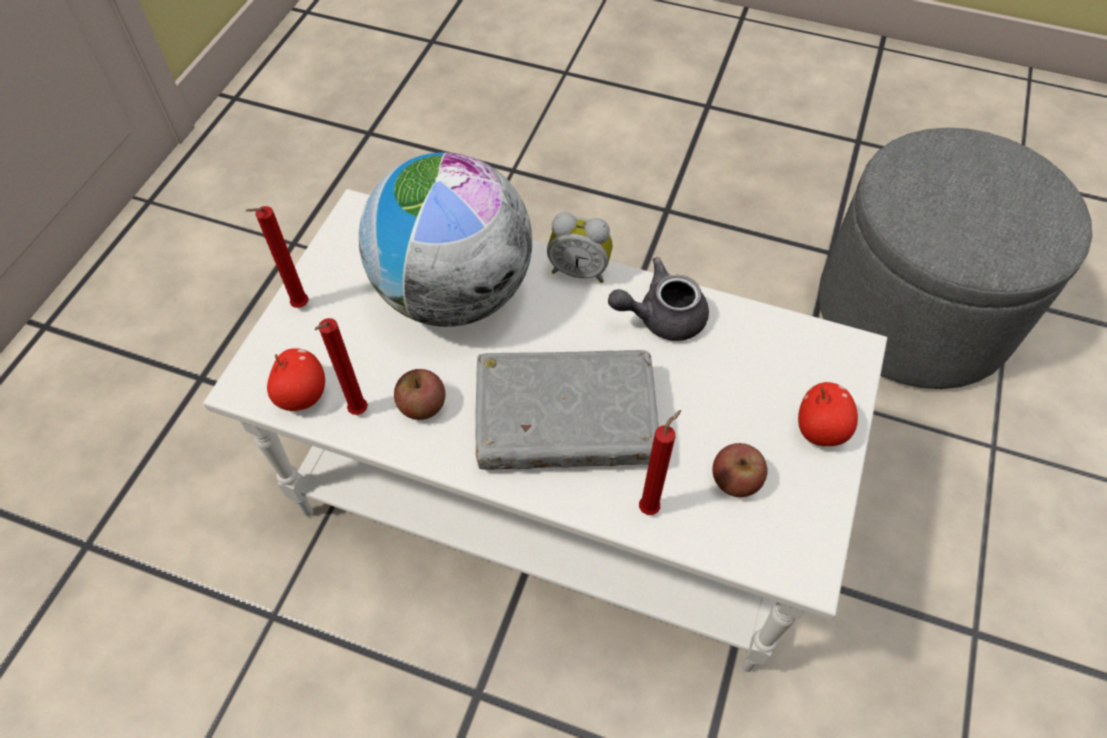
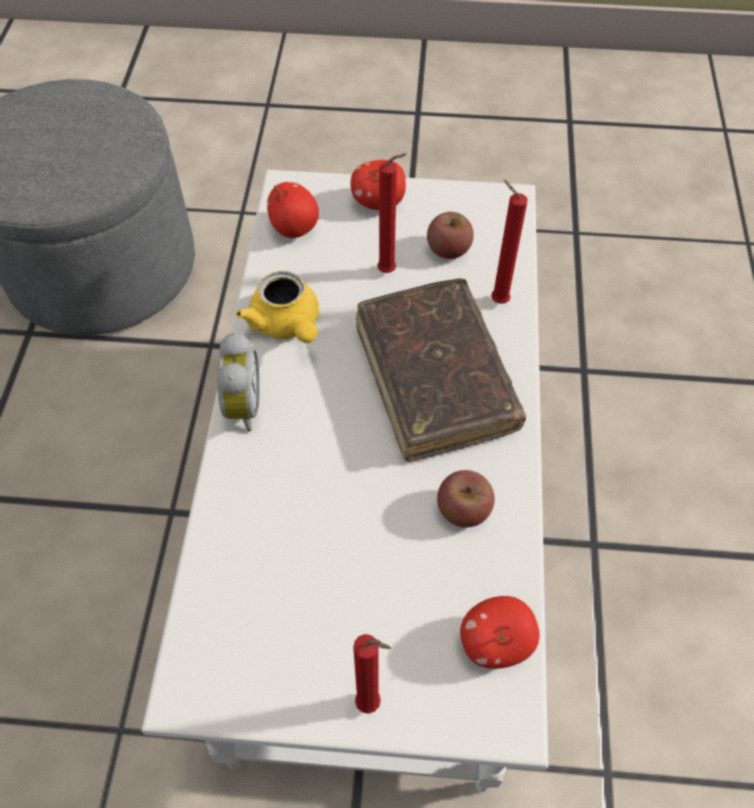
camera: 105 degrees left, 0 degrees up
red candle [315,318,368,415] -> red candle moved to [377,153,407,273]
globe [359,152,532,327] -> none
grey book [475,350,659,470] -> brown book [356,278,526,462]
grey teapot [608,257,709,341] -> yellow teapot [236,271,319,343]
none -> apple [267,182,319,238]

